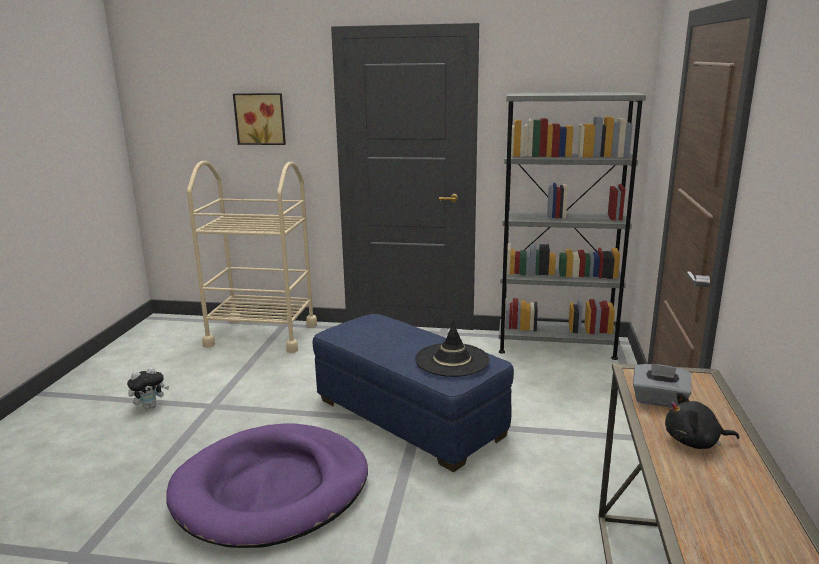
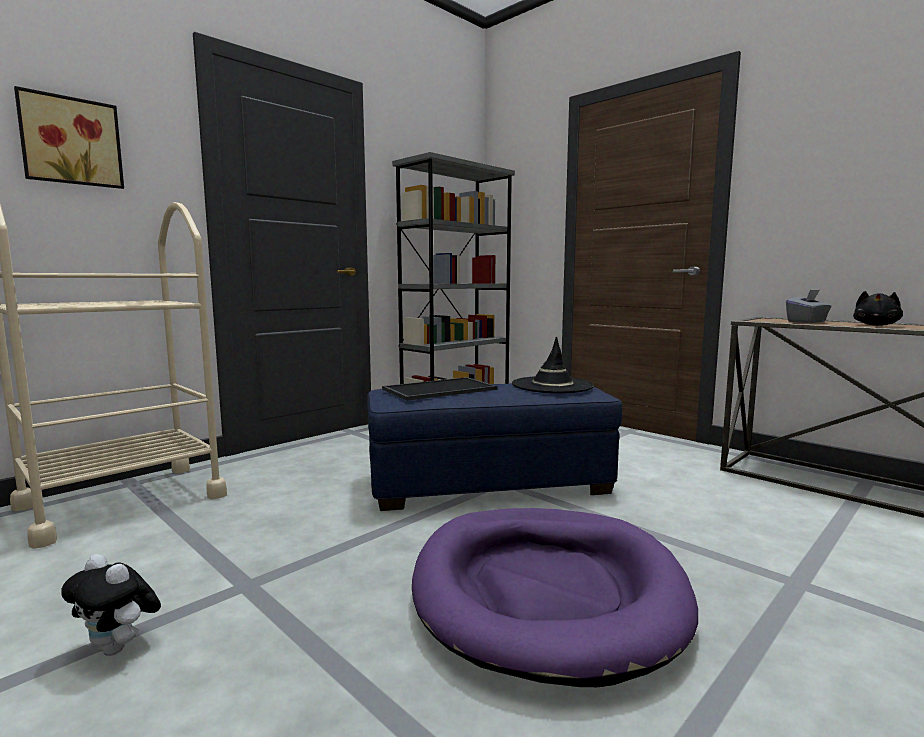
camera: 55 degrees left, 10 degrees down
plush toy [127,367,169,409] -> plush toy turned 120 degrees clockwise [61,554,161,656]
none -> tray [382,377,498,401]

